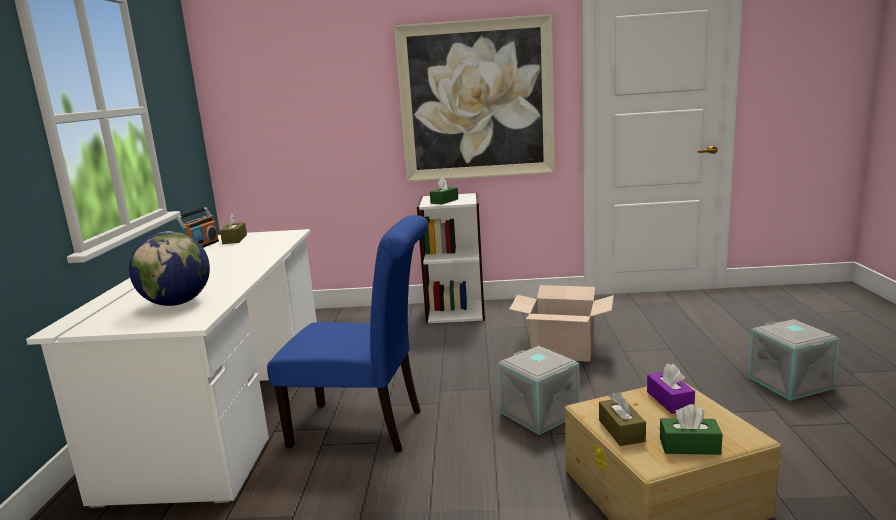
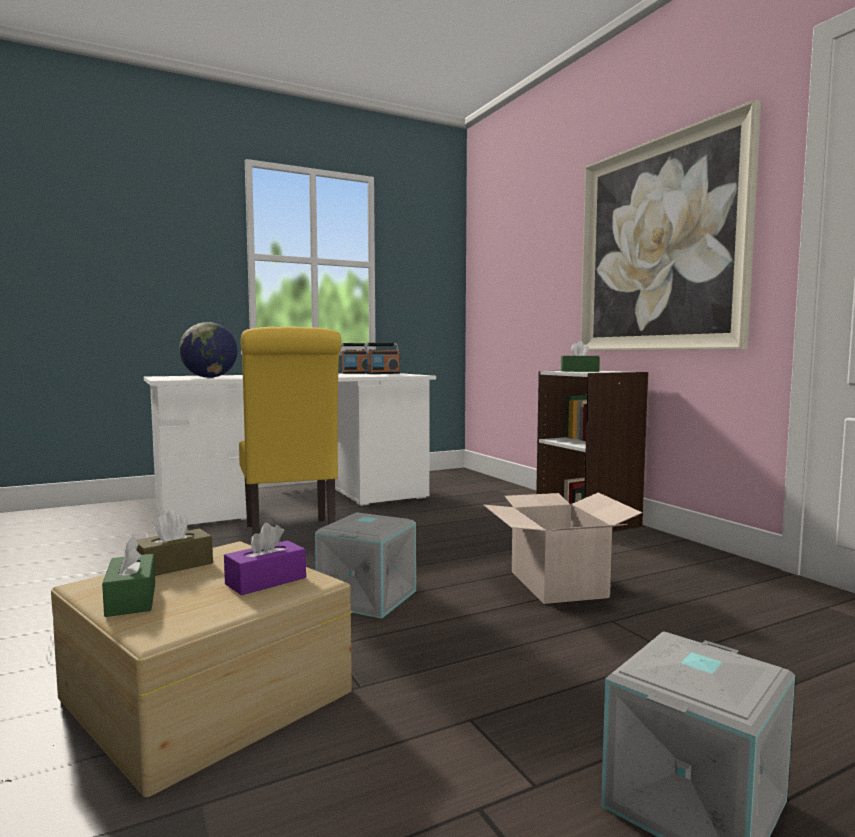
camera: 60 degrees right, 10 degrees down
brown tissue box [220,213,247,244] -> radio [364,343,401,374]
blue chair [267,215,428,452] -> yellow chair [239,327,341,535]

